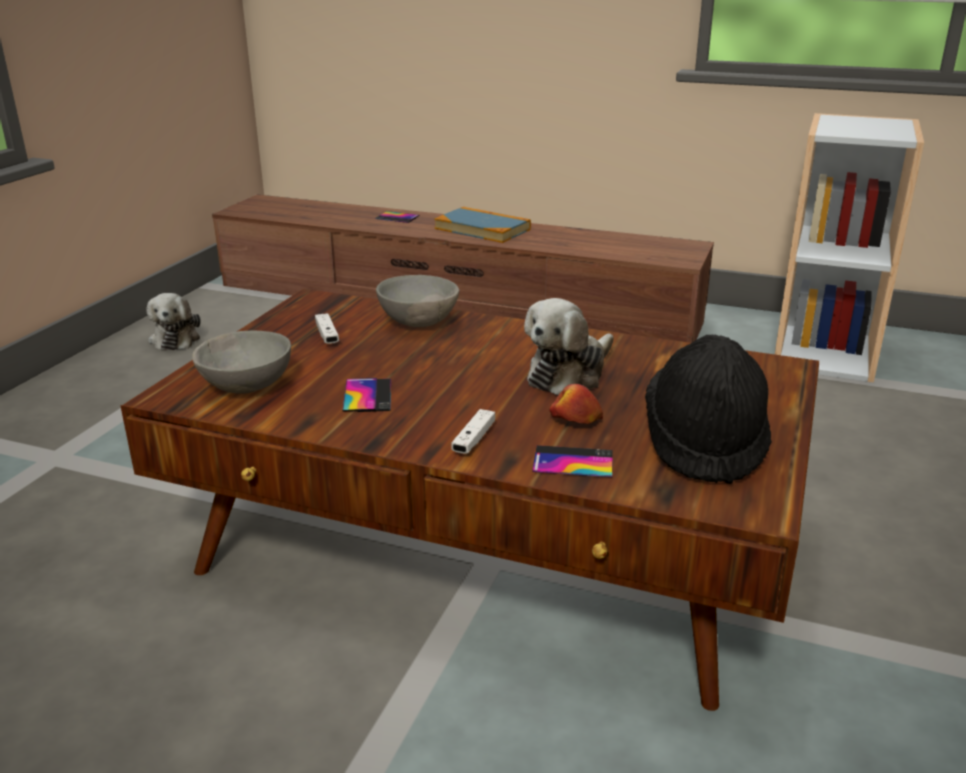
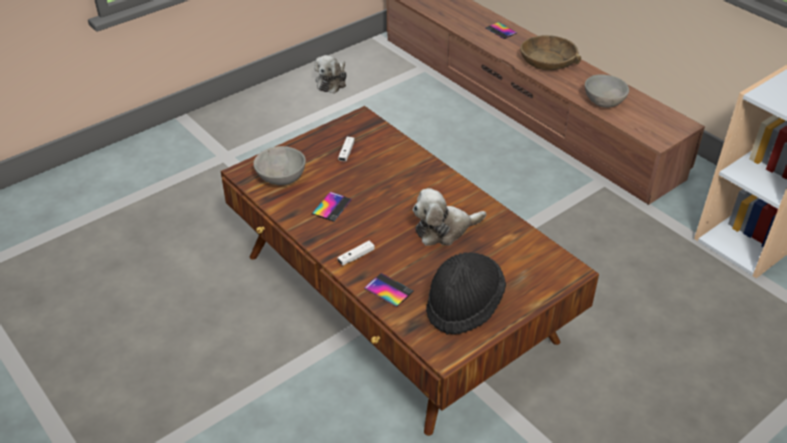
camera: 30 degrees right, 15 degrees up
grey bowl [376,275,459,327] -> grey bowl moved to [585,75,629,108]
book [434,207,531,243] -> brown bowl [520,35,581,70]
apple [549,384,603,424] -> none

